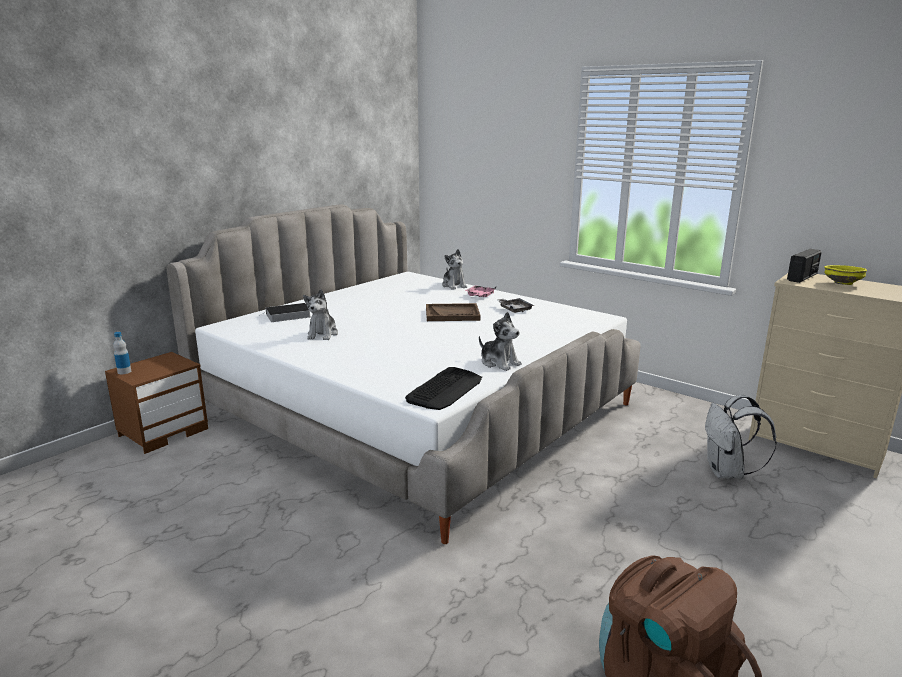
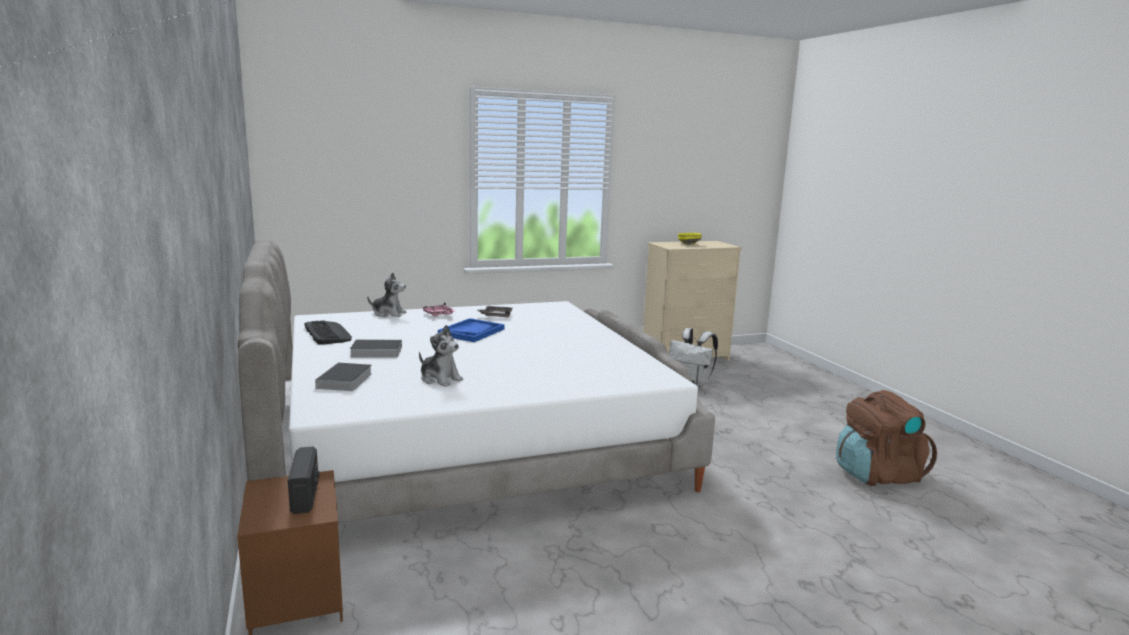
camera: 60 degrees left, 5 degrees down
bottle [113,332,131,374] -> none
keyboard [405,367,482,410] -> keyboard moved to [304,320,352,345]
brown tray [426,303,481,321] -> blue tray [438,318,504,342]
plush toy [479,312,522,371] -> none
radio [787,249,822,283] -> radio moved to [288,446,320,514]
none -> book [348,339,402,358]

